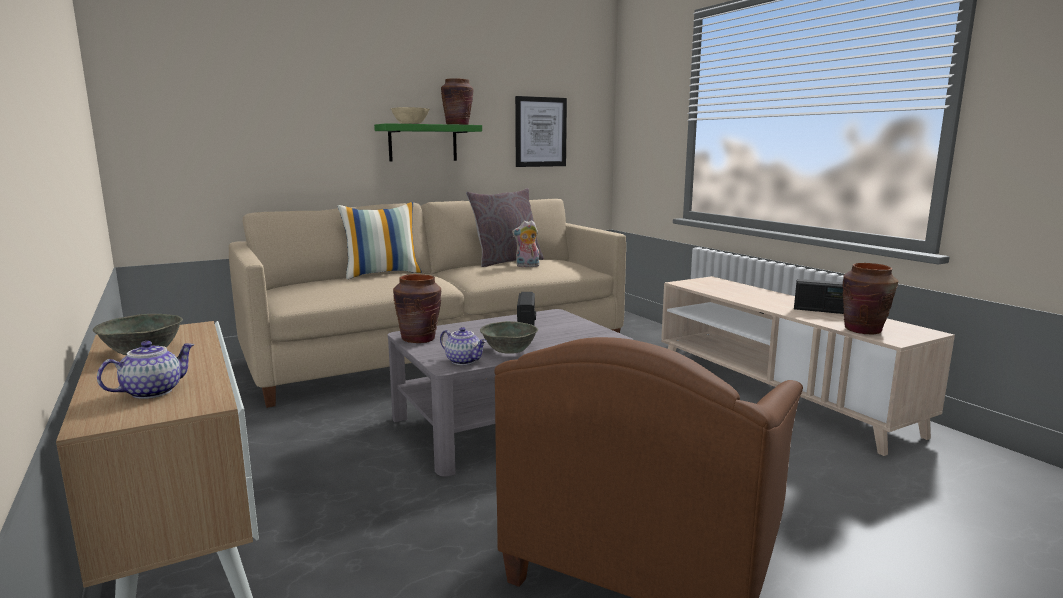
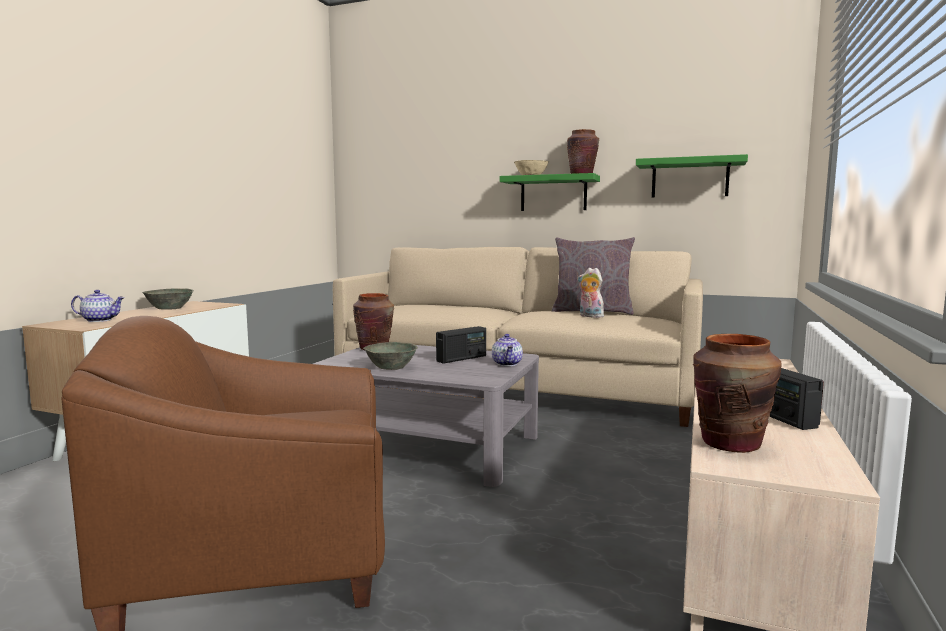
camera: 50 degrees right, 5 degrees down
pillow [337,202,422,279] -> none
teapot [440,327,487,365] -> teapot moved to [492,334,523,366]
picture [515,96,567,167] -> green shelf [636,154,748,198]

